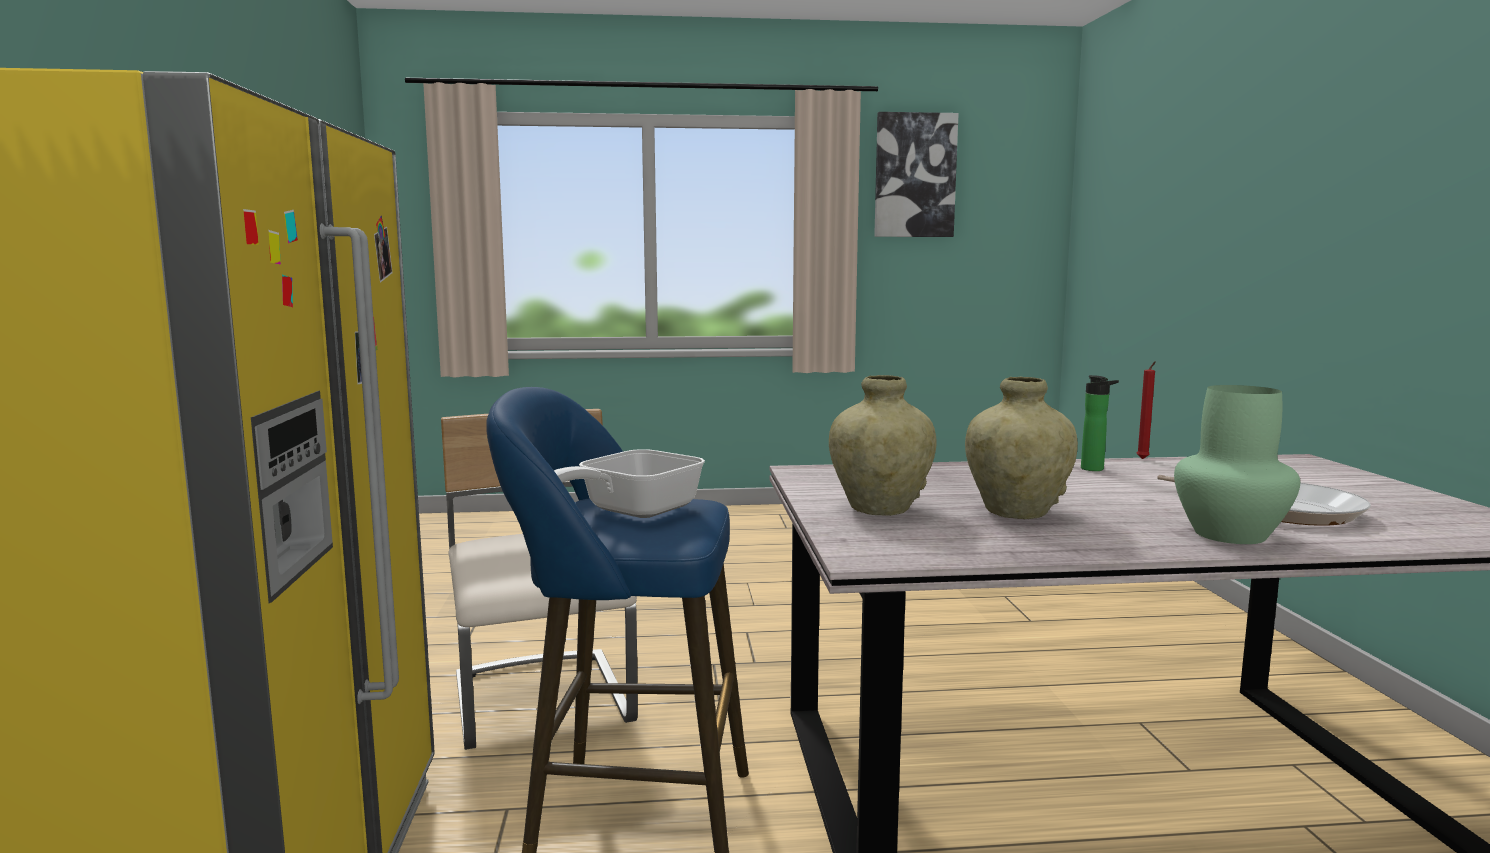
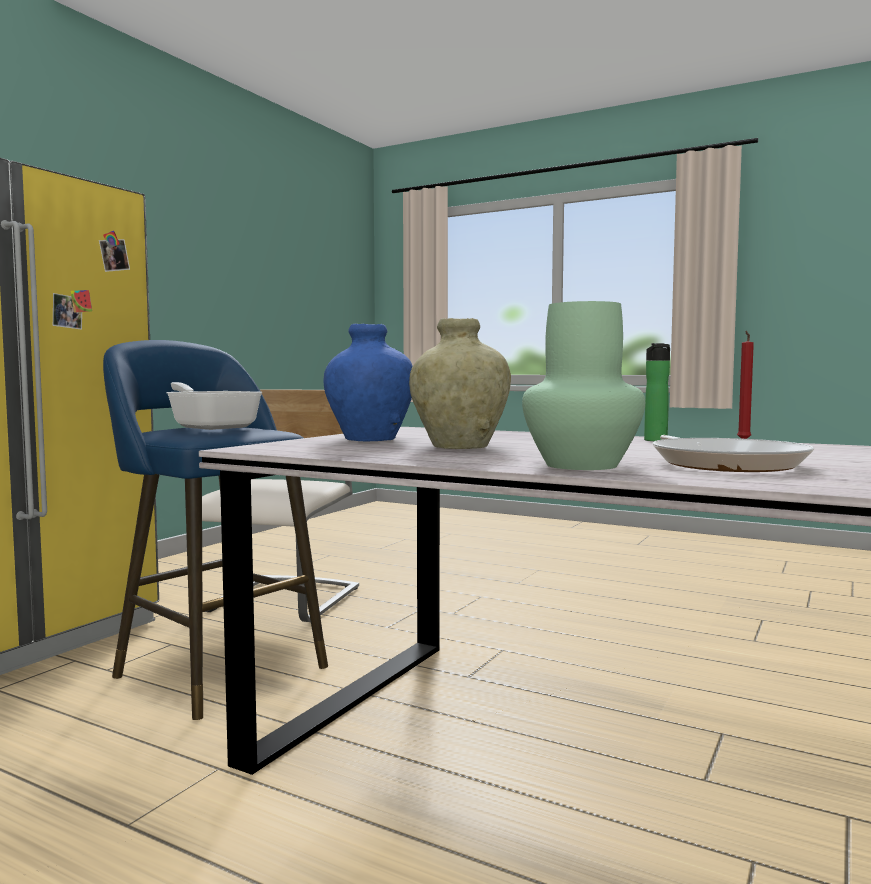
camera: 35 degrees right, 5 degrees down
frying pan [554,449,705,518] -> frying pan turned 60 degrees clockwise [167,382,262,430]
beige vase [829,375,937,516] -> blue vase [323,323,413,441]
picture [874,112,959,237] -> none

